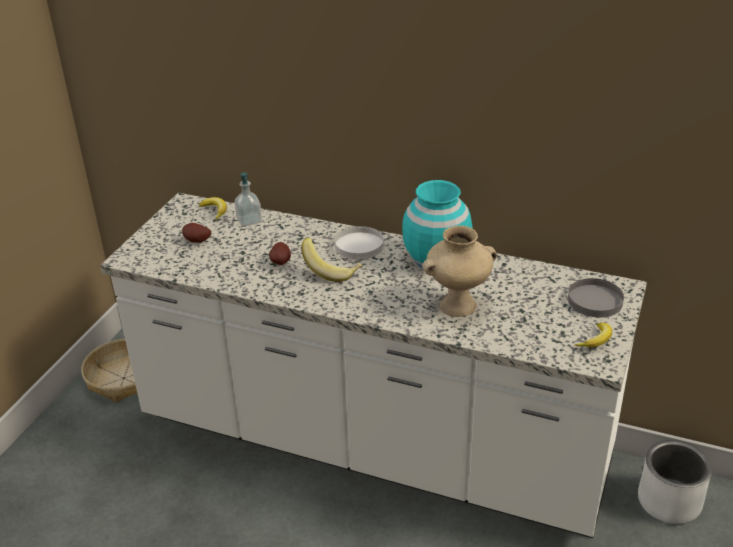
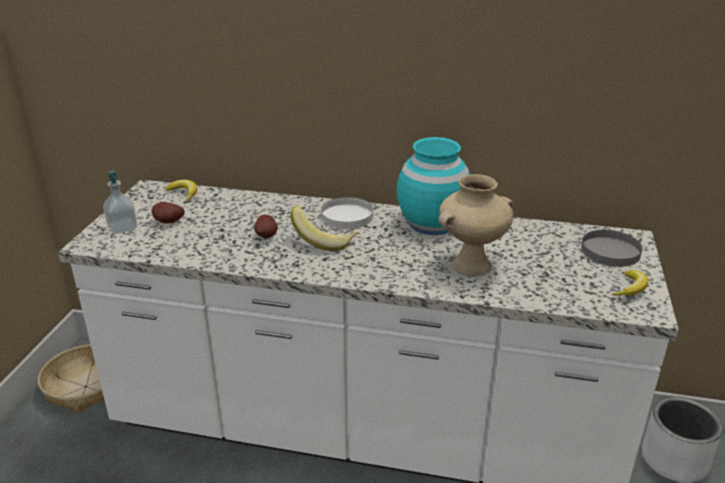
camera: 10 degrees left, 5 degrees down
soap dispenser [234,172,262,226] -> soap dispenser moved to [103,170,137,234]

